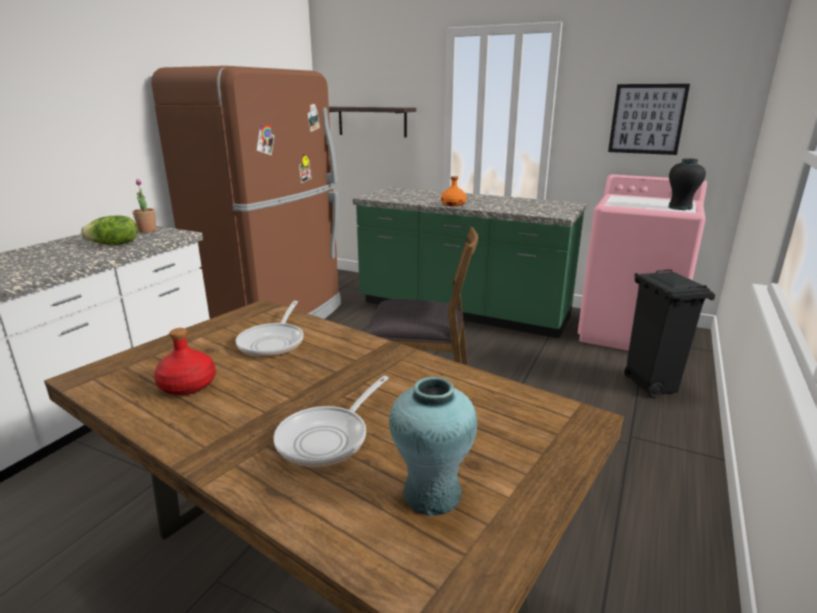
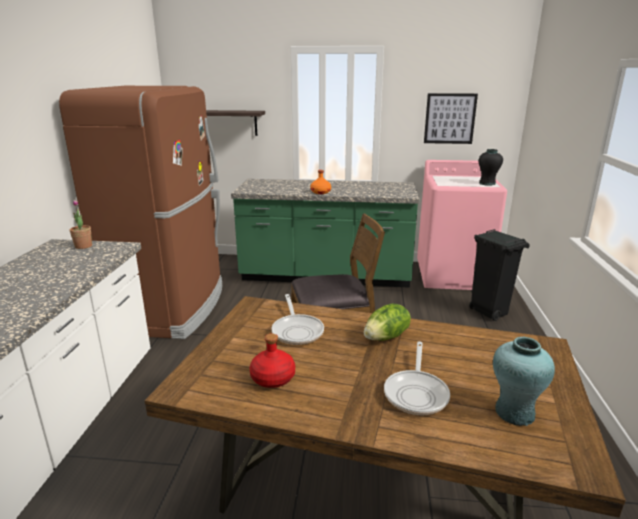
camera: 20 degrees left, 0 degrees up
lettuce [81,215,137,245] -> lettuce moved to [364,304,411,341]

